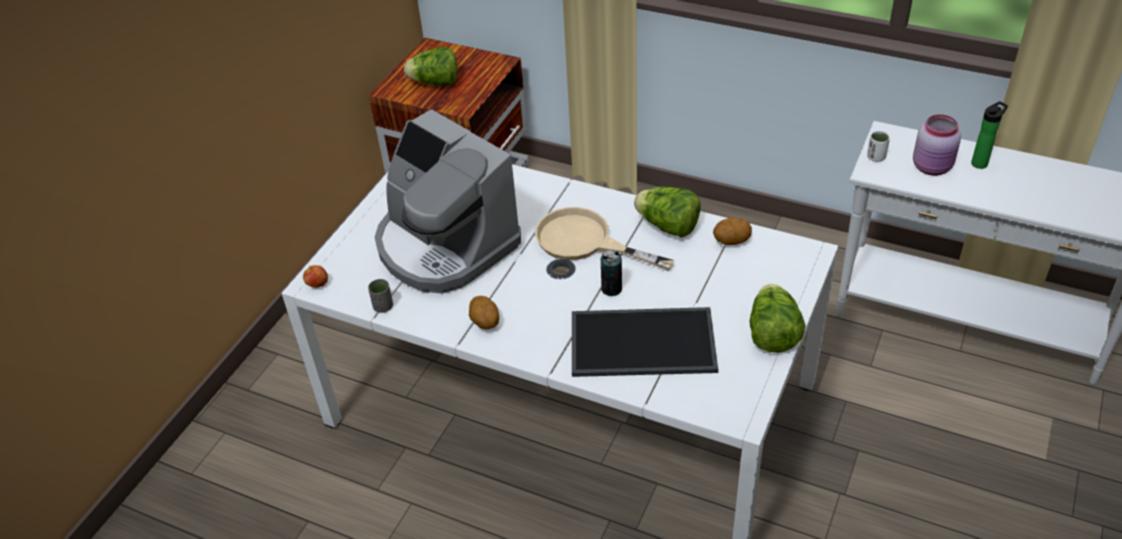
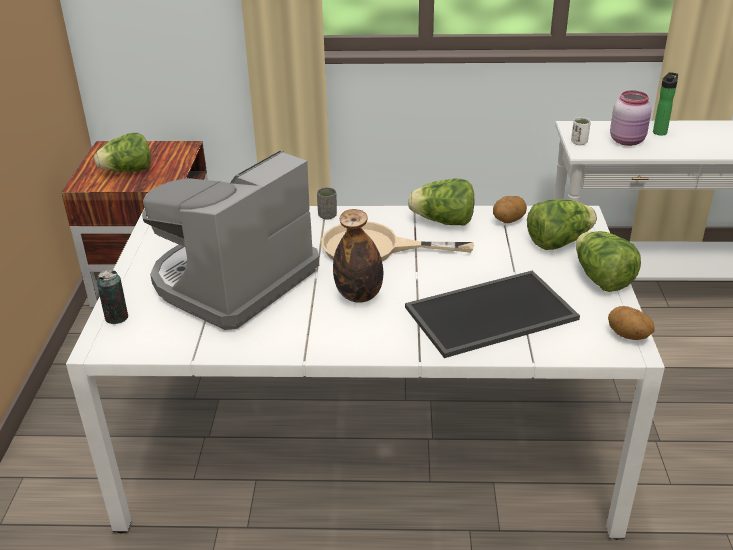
camera: 25 degrees left, 10 degrees down
apple [303,265,328,288] -> none
grey cup [368,279,393,313] -> grey cup moved to [317,187,337,220]
coffee machine [375,109,521,293] -> coffee machine turned 105 degrees clockwise [142,150,319,330]
potato [469,296,499,329] -> potato moved to [608,306,655,340]
can [600,249,622,296] -> can moved to [96,270,128,324]
none -> bottle [333,209,383,303]
none -> lettuce [527,199,597,250]

